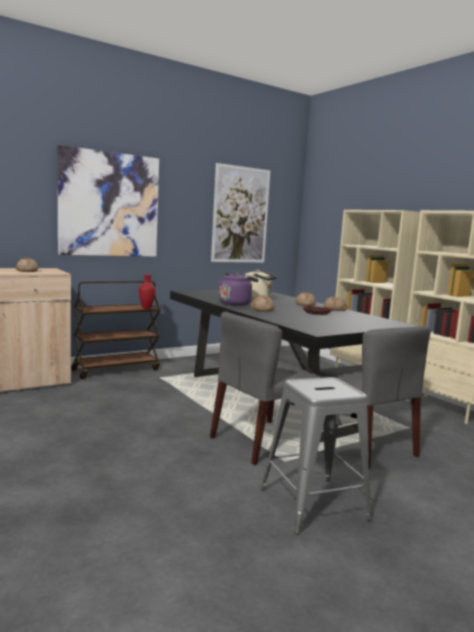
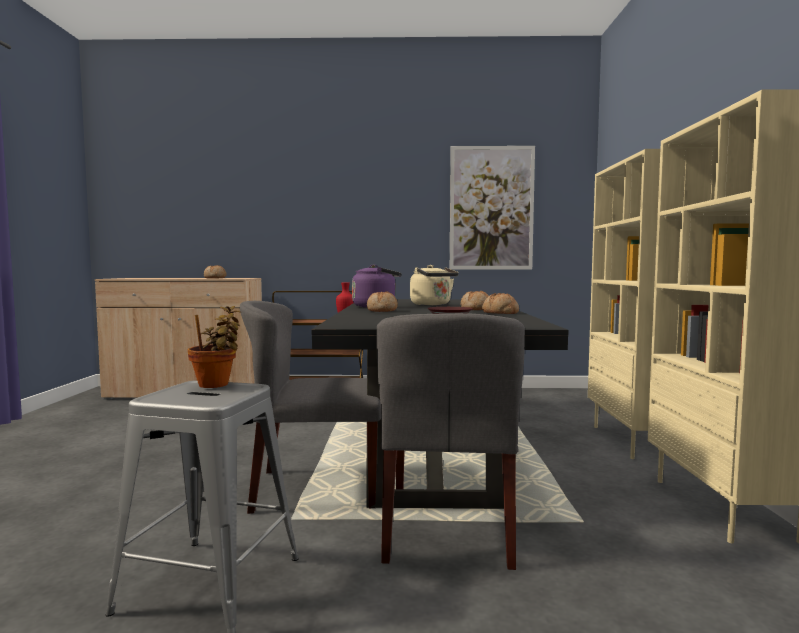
camera: 35 degrees right, 5 degrees down
picture [57,145,159,257] -> none
none -> potted plant [188,306,241,388]

